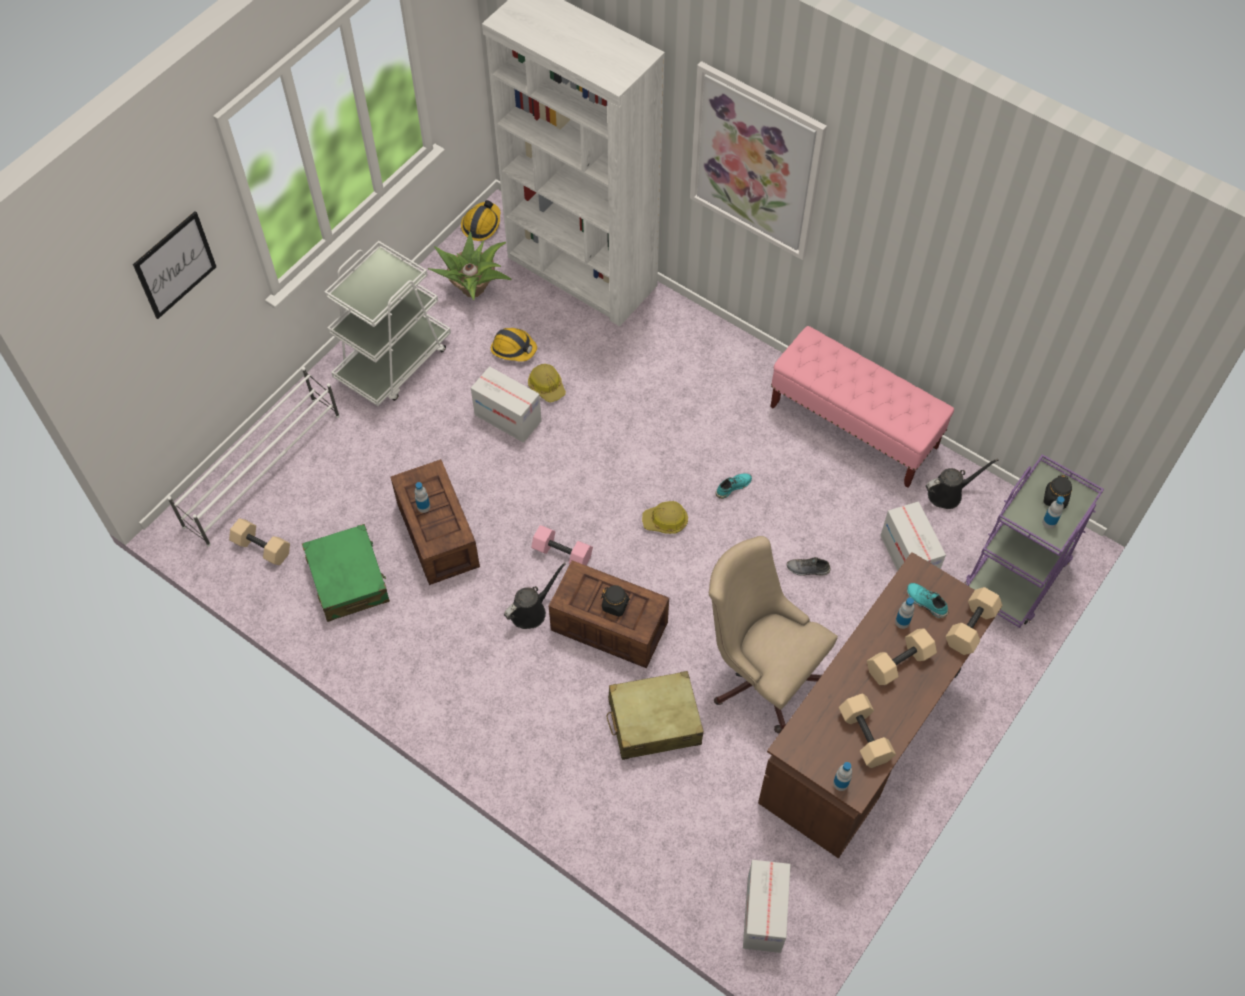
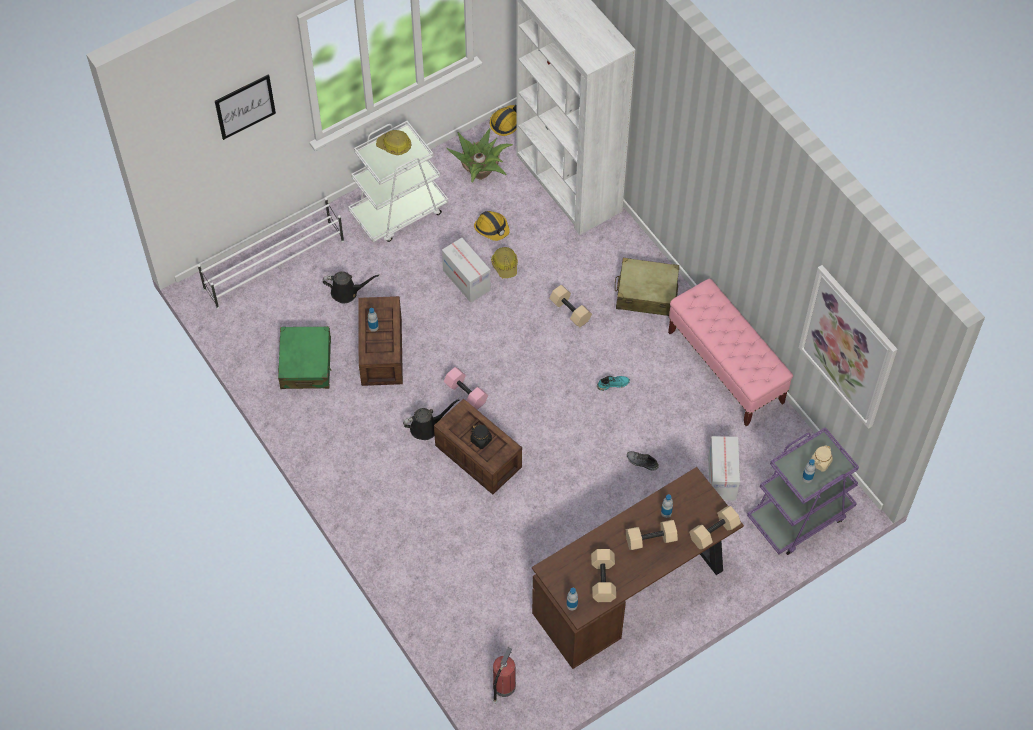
camera: 20 degrees right, 0 degrees up
beige dumbbell [229,518,290,565] -> beige dumbbell moved to [549,285,592,327]
beige suitcase [606,671,704,760] -> beige suitcase moved to [615,258,679,316]
hard hat [642,501,688,534] -> hard hat moved to [376,130,412,155]
picture [690,61,827,260] -> picture moved to [799,265,897,429]
beige office chair [709,536,838,734] -> none
cardboard box [743,860,791,953] -> fire extinguisher [493,647,516,704]
turquoise shoe [907,583,949,618] -> none
black watering can [926,459,998,509] -> black watering can moved to [322,271,379,303]
black jar [1043,475,1072,509] -> beige jar [811,445,833,472]

